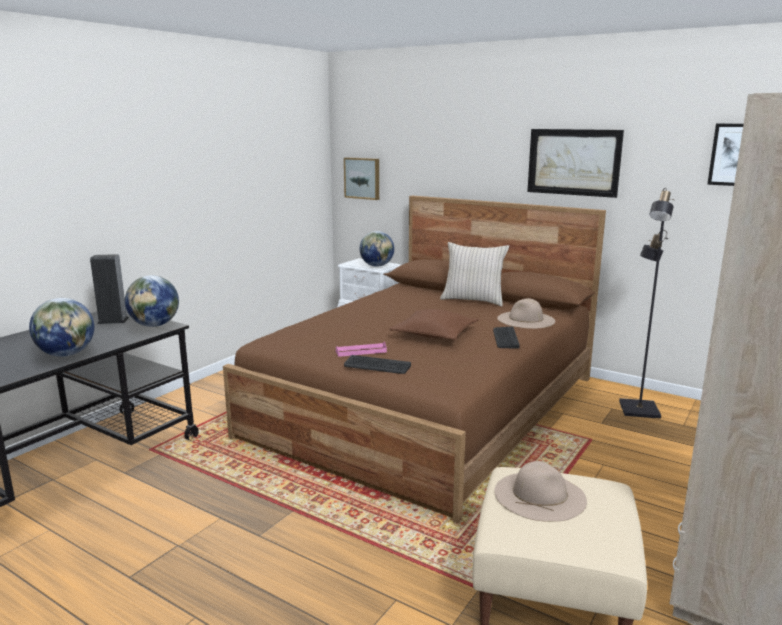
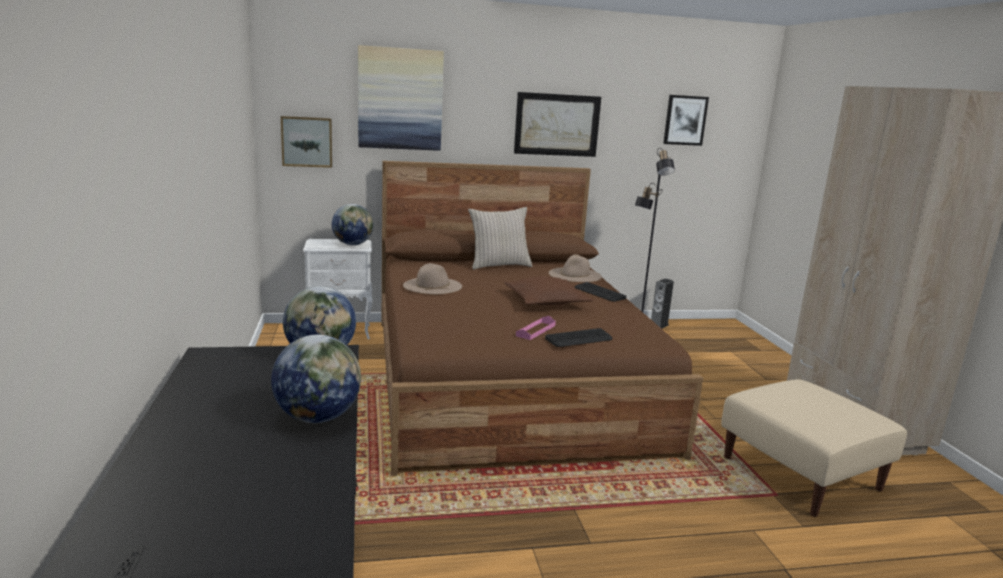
camera: 45 degrees left, 0 degrees up
speaker [90,254,129,324] -> speaker moved to [651,279,674,329]
beige hat [494,461,587,522] -> beige hat moved to [403,263,462,294]
none -> picture [358,45,444,151]

